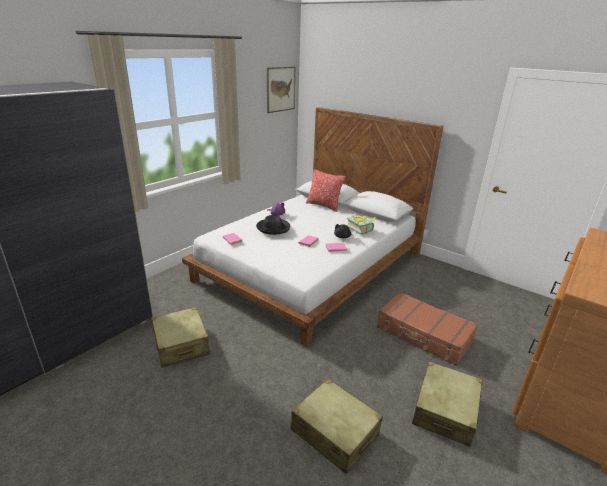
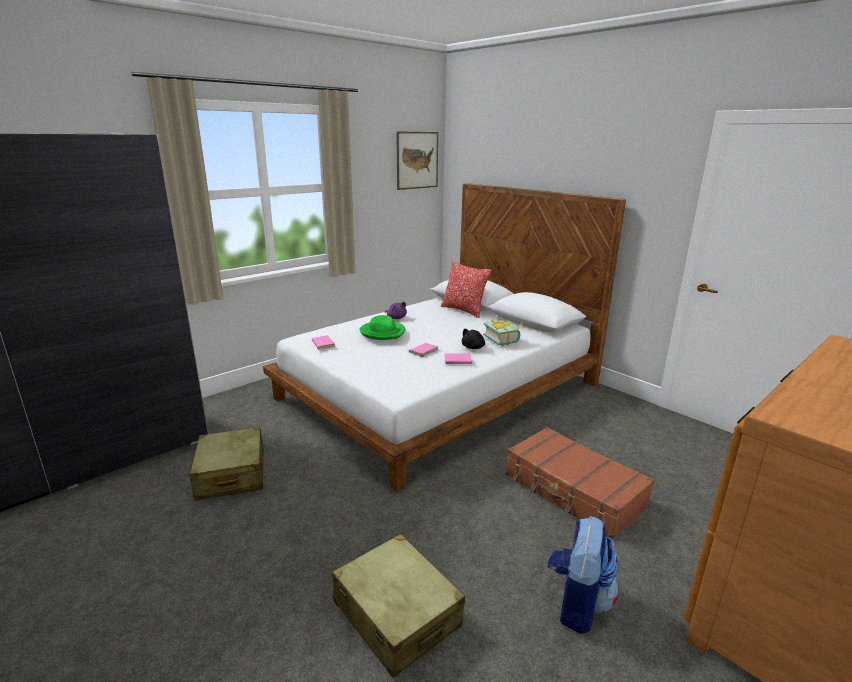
camera: 10 degrees right, 5 degrees down
black hat [256,215,290,235] -> green hat [359,315,405,340]
beige suitcase [412,361,483,447] -> backpack [548,516,619,634]

